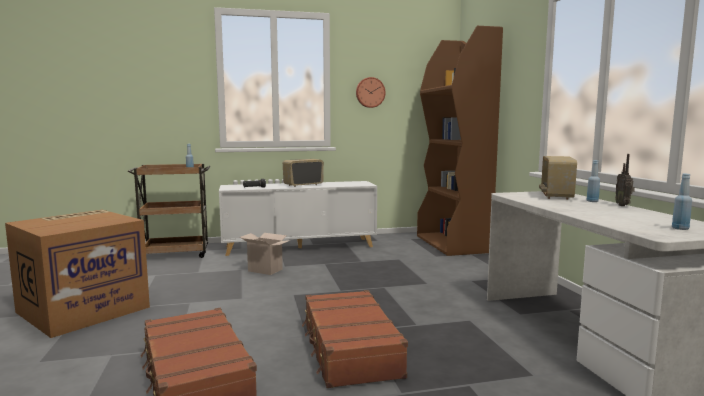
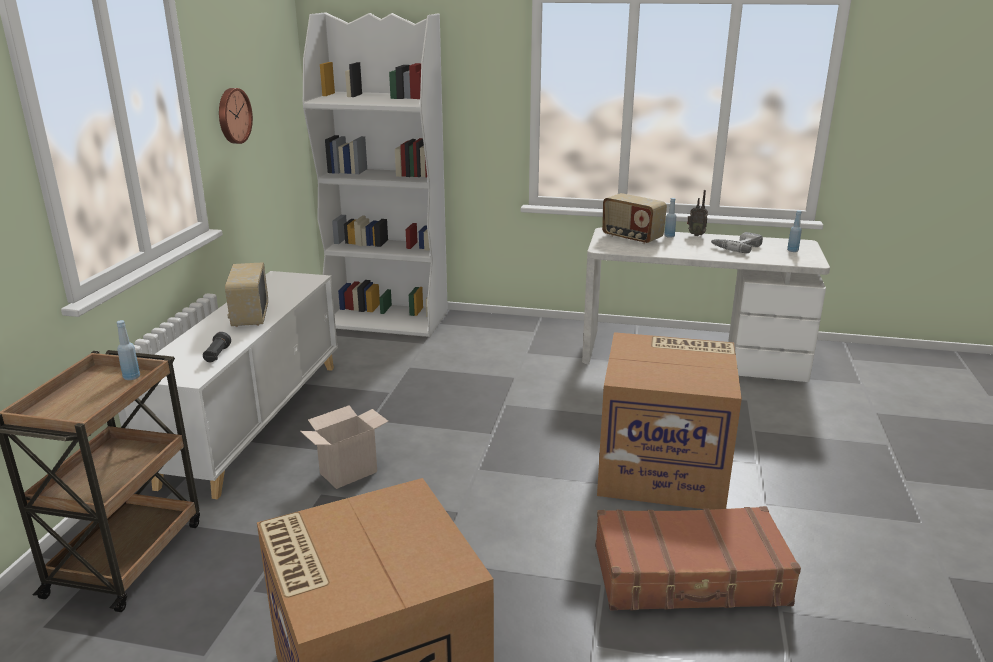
camera: 65 degrees left, 15 degrees up
brown suitcase [302,290,408,388] -> cardboard box [597,332,742,510]
brown bookcase [417,26,503,256] -> white bookcase [303,12,448,337]
none -> power drill [711,232,763,253]

